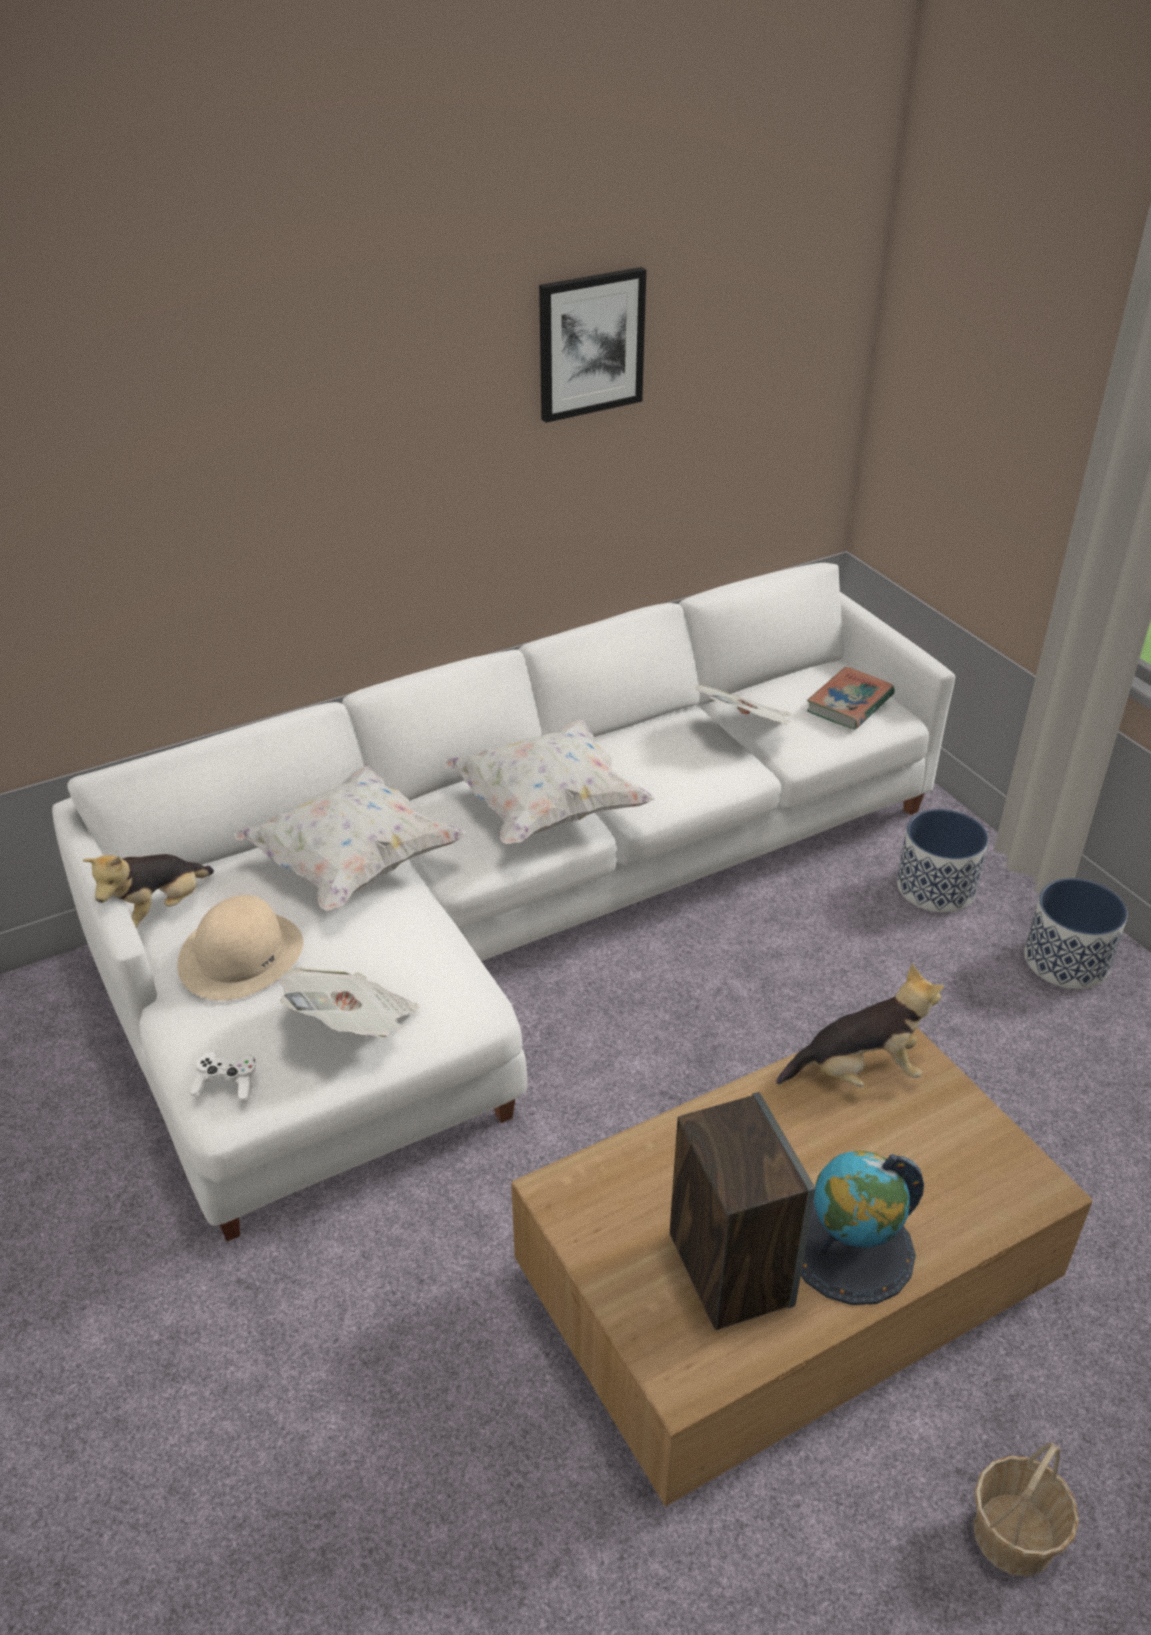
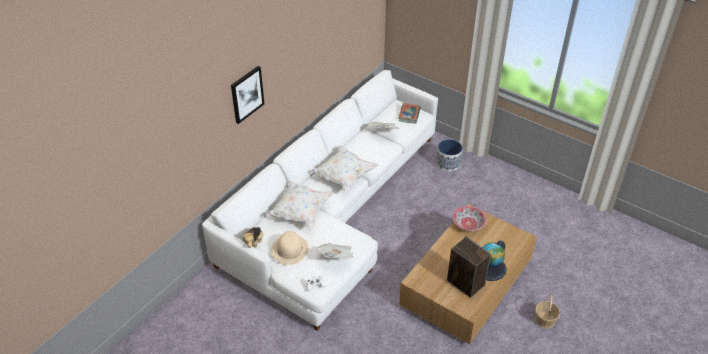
camera: 25 degrees left, 5 degrees up
picture [539,267,646,423] -> picture moved to [231,66,264,124]
plush toy [776,964,944,1087] -> bowl [453,206,486,231]
planter [1024,878,1127,989] -> none

